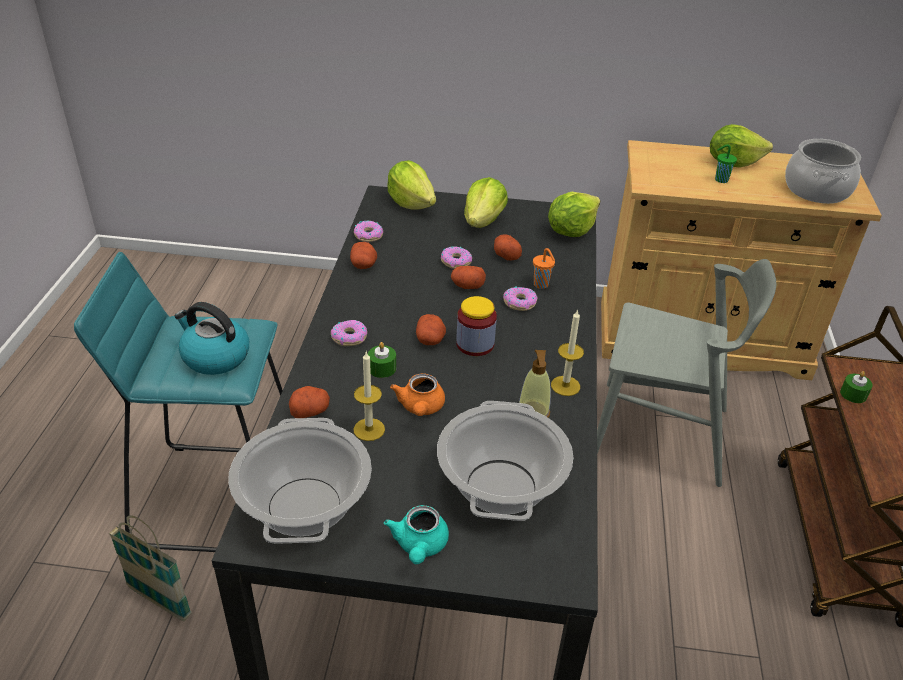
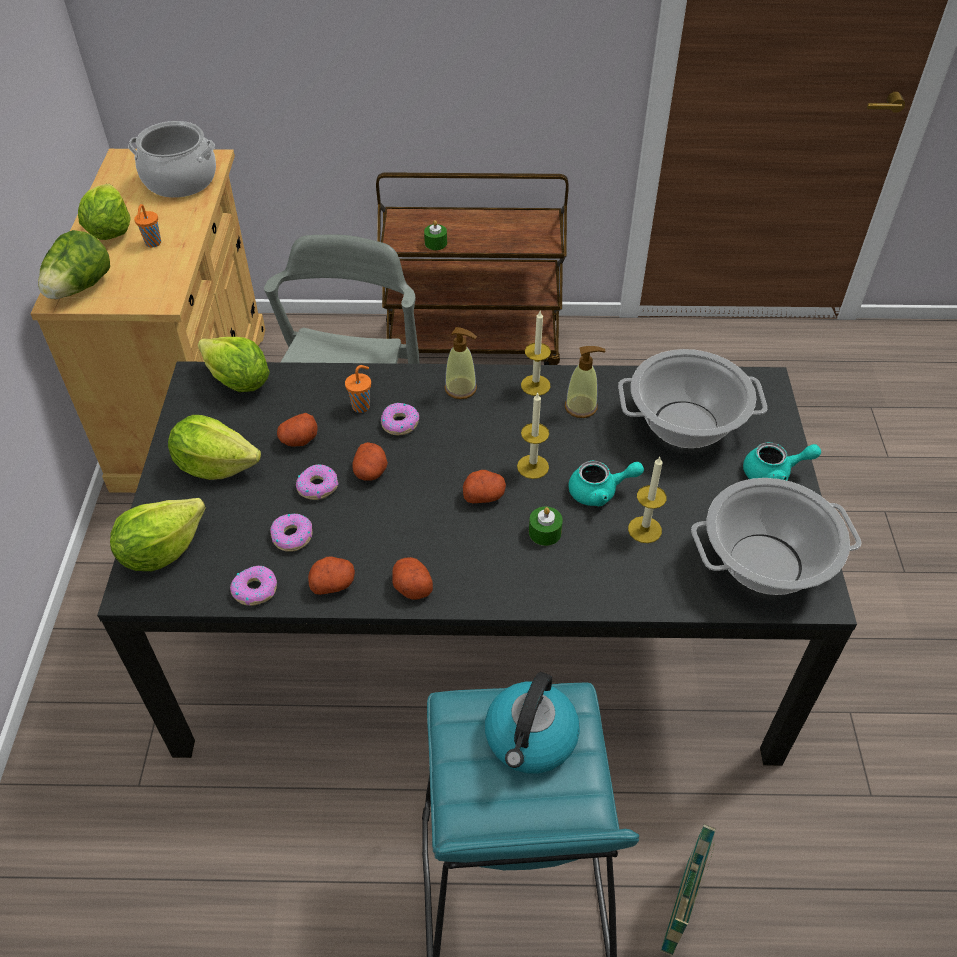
camera: 95 degrees left, 10 degrees up
potato [289,386,330,418] -> potato moved to [392,557,433,600]
donut [331,320,367,346] -> donut moved to [270,513,312,552]
orange teapot [390,374,445,416] -> turquoise teapot [569,461,644,506]
jar [456,296,497,356] -> none
green cup [715,144,737,183] -> orange cup [134,204,161,247]
none -> lettuce [38,230,110,299]
none -> soap dispenser [445,327,477,399]
none -> candle [517,392,549,479]

